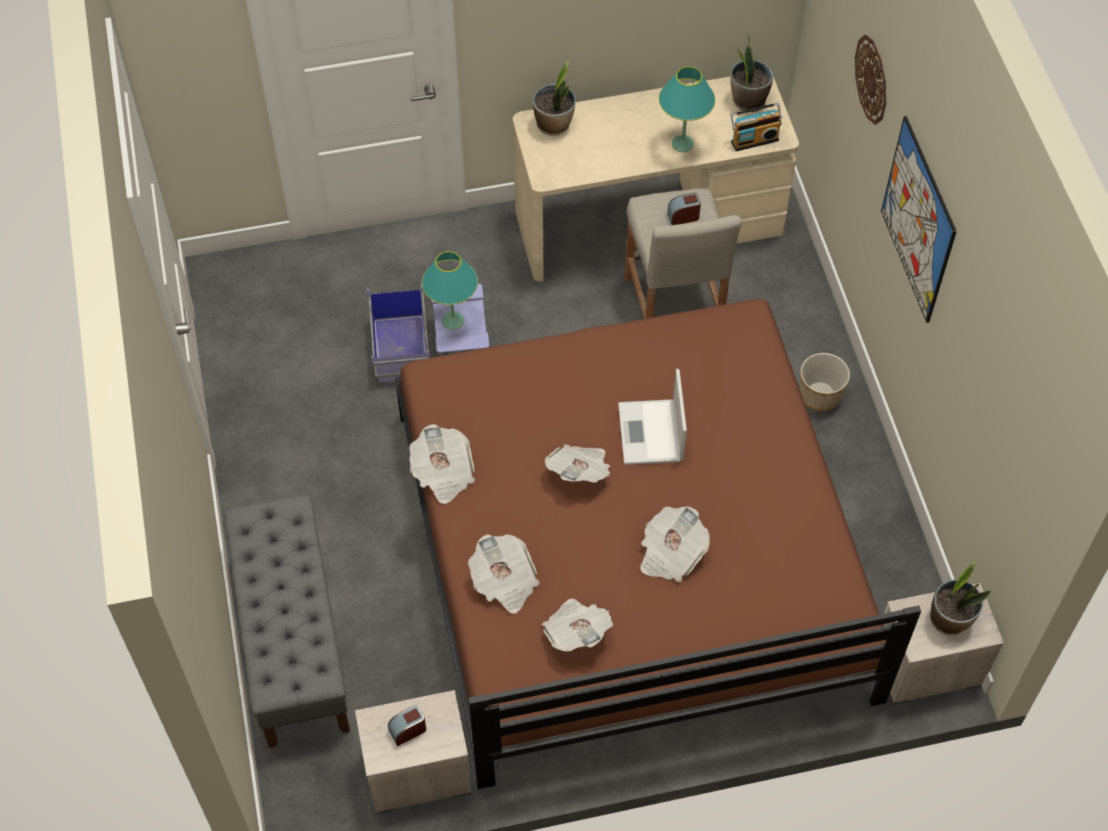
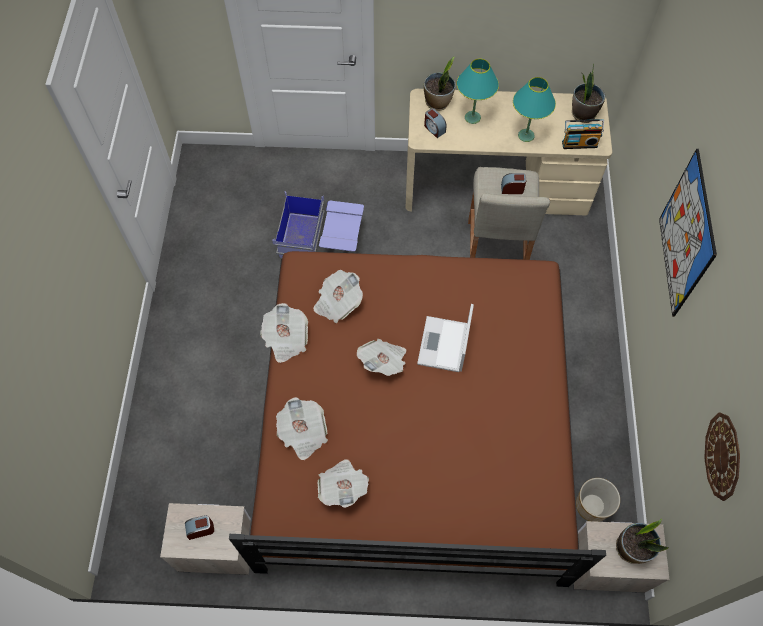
camera: 15 degrees right, 5 degrees up
grey bench [224,495,350,748] -> none
turquoise table lamp [422,251,478,330] -> turquoise table lamp moved to [457,59,499,124]
newspaper [640,506,710,582] -> newspaper moved to [313,270,363,323]
planter [800,353,850,411] -> planter moved to [576,478,620,522]
wall clock [855,35,886,125] -> wall clock moved to [704,412,740,501]
none -> alarm clock [424,108,447,138]

